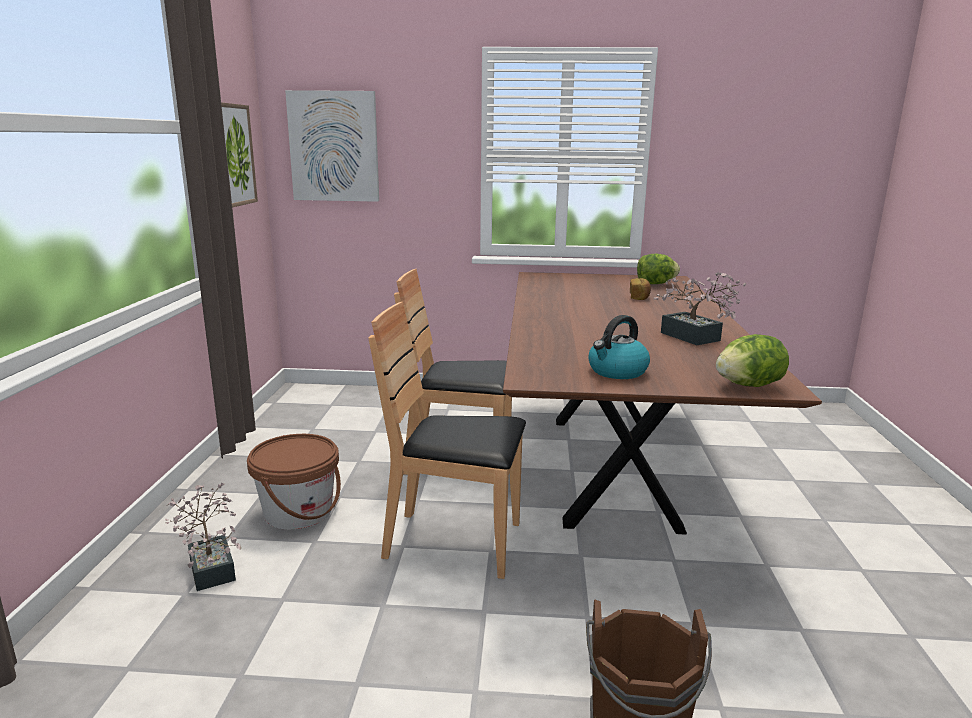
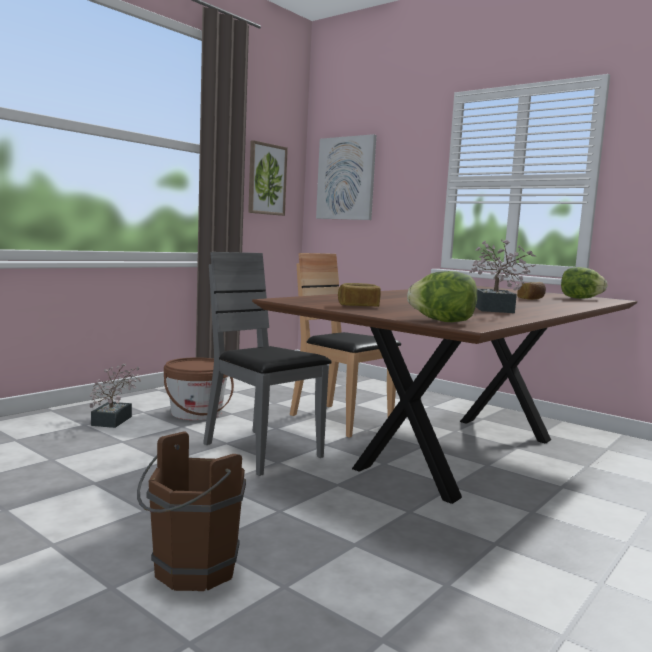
camera: 35 degrees right, 10 degrees down
brown chair [368,302,526,579] -> grey chair [203,252,332,476]
kettle [589,315,650,379] -> bread [338,283,381,307]

